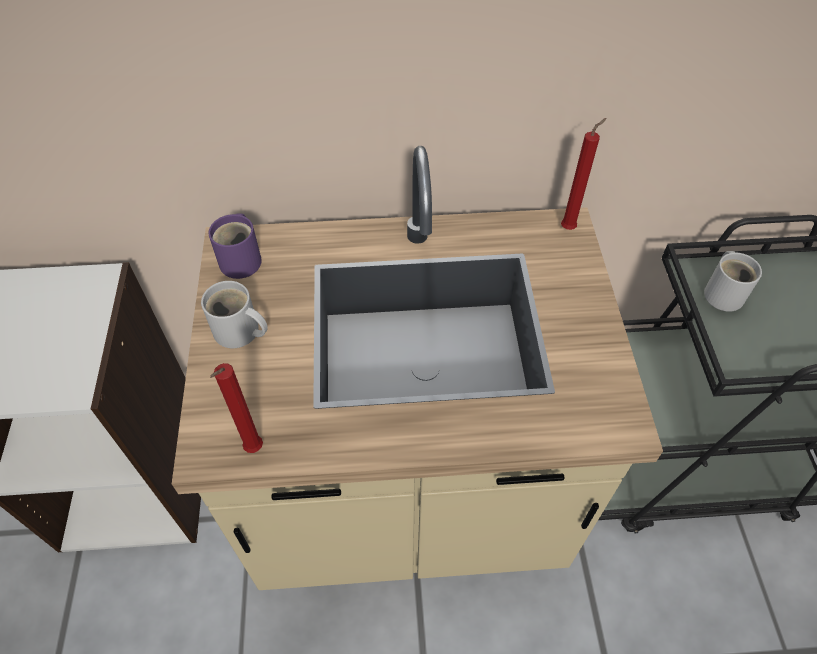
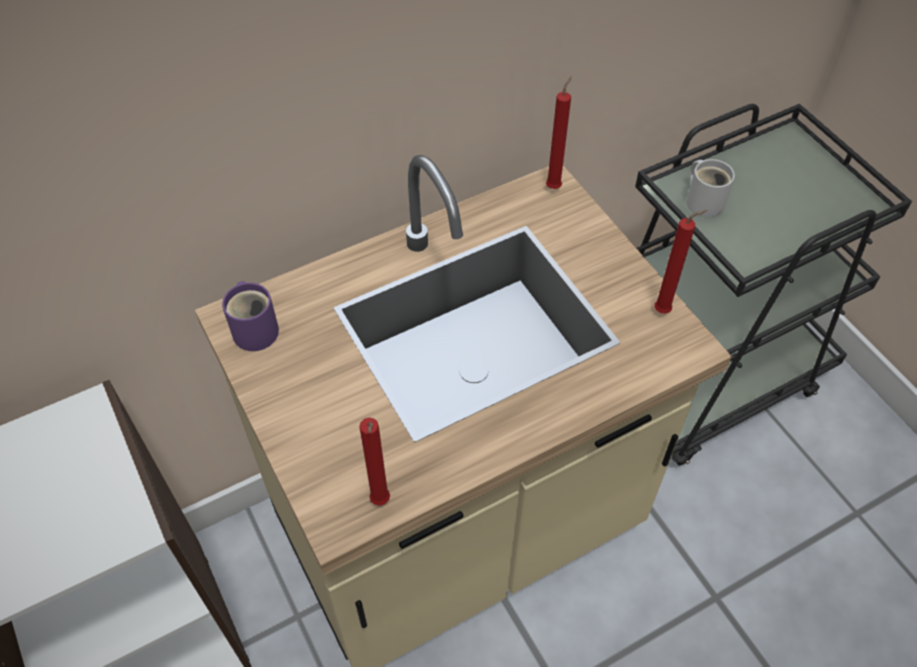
camera: 25 degrees left, 0 degrees up
white mug [201,281,268,348] -> none
none -> red candle [654,210,707,314]

